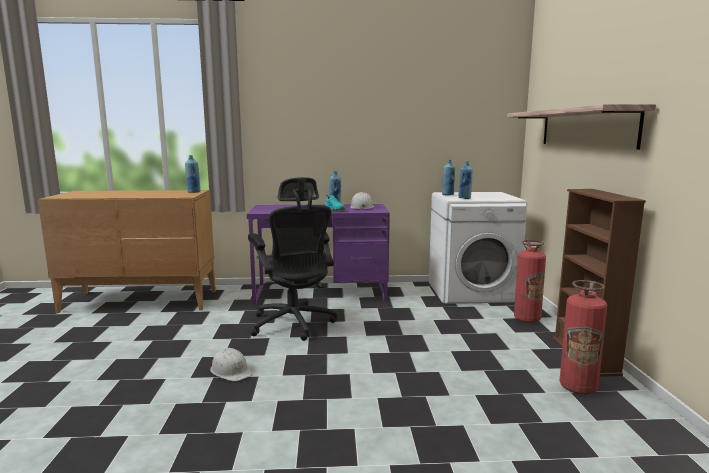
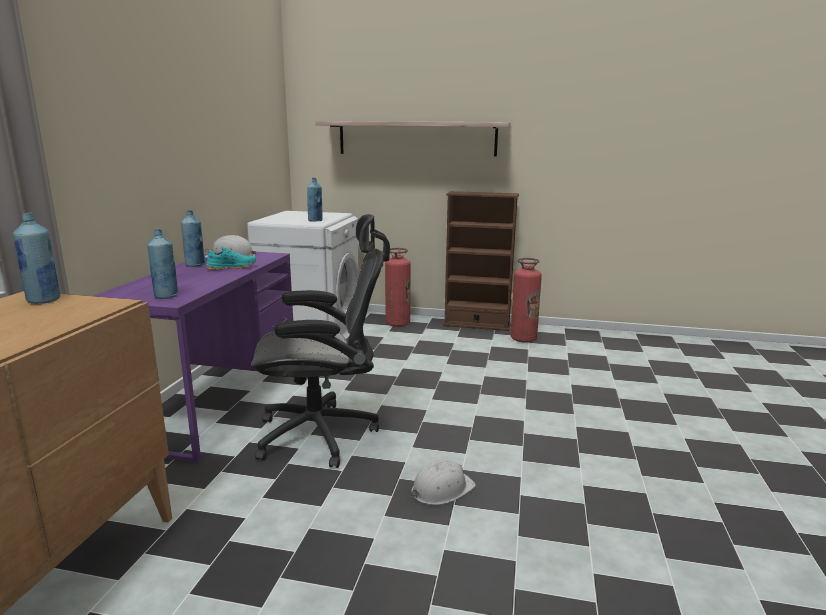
camera: 75 degrees left, 5 degrees up
blue bottle [442,160,455,195] -> blue bottle moved to [147,229,179,299]

